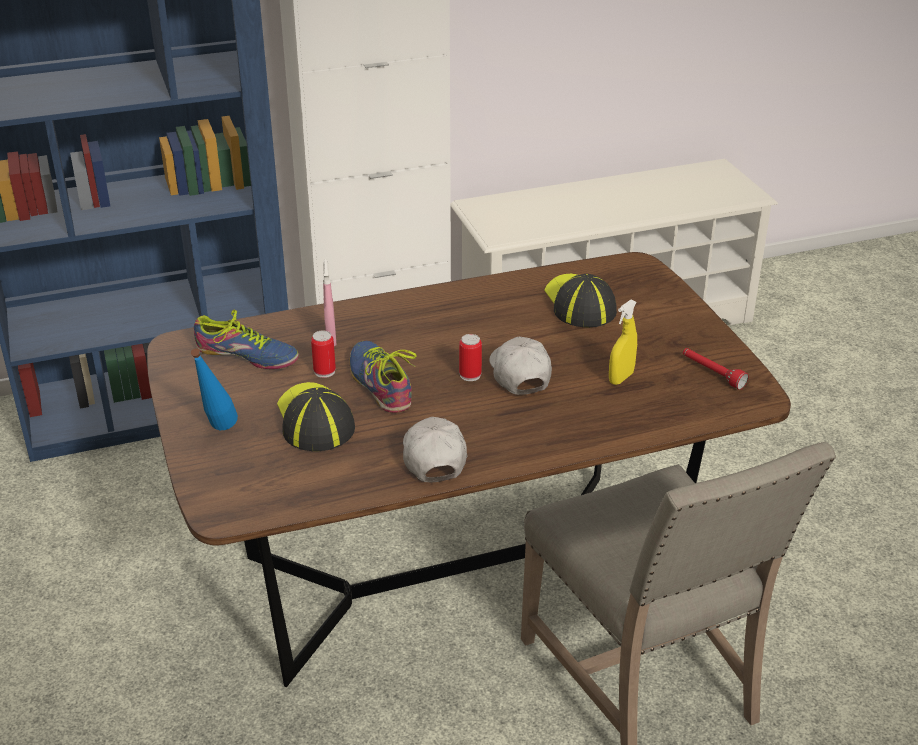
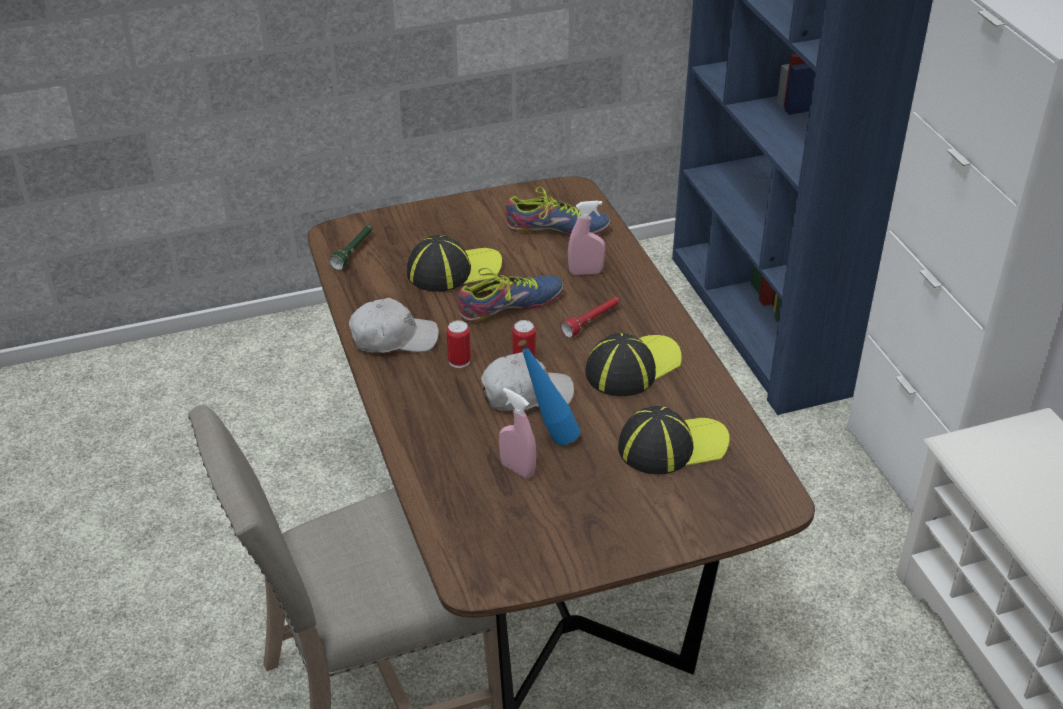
camera: 90 degrees right, 5 degrees up
blue bottle [191,348,238,430] -> blue bottle moved to [518,340,580,445]
shoe [194,309,299,369] -> shoe turned 105 degrees counterclockwise [506,187,610,235]
can [311,331,336,378] -> can moved to [446,320,471,368]
yellow spray bottle [609,300,637,385] -> pink spray bottle [499,388,536,478]
red flashlight [683,348,749,390] -> red flashlight moved to [560,297,620,338]
none -> green flashlight [329,225,373,270]
none -> cap [585,333,682,396]

